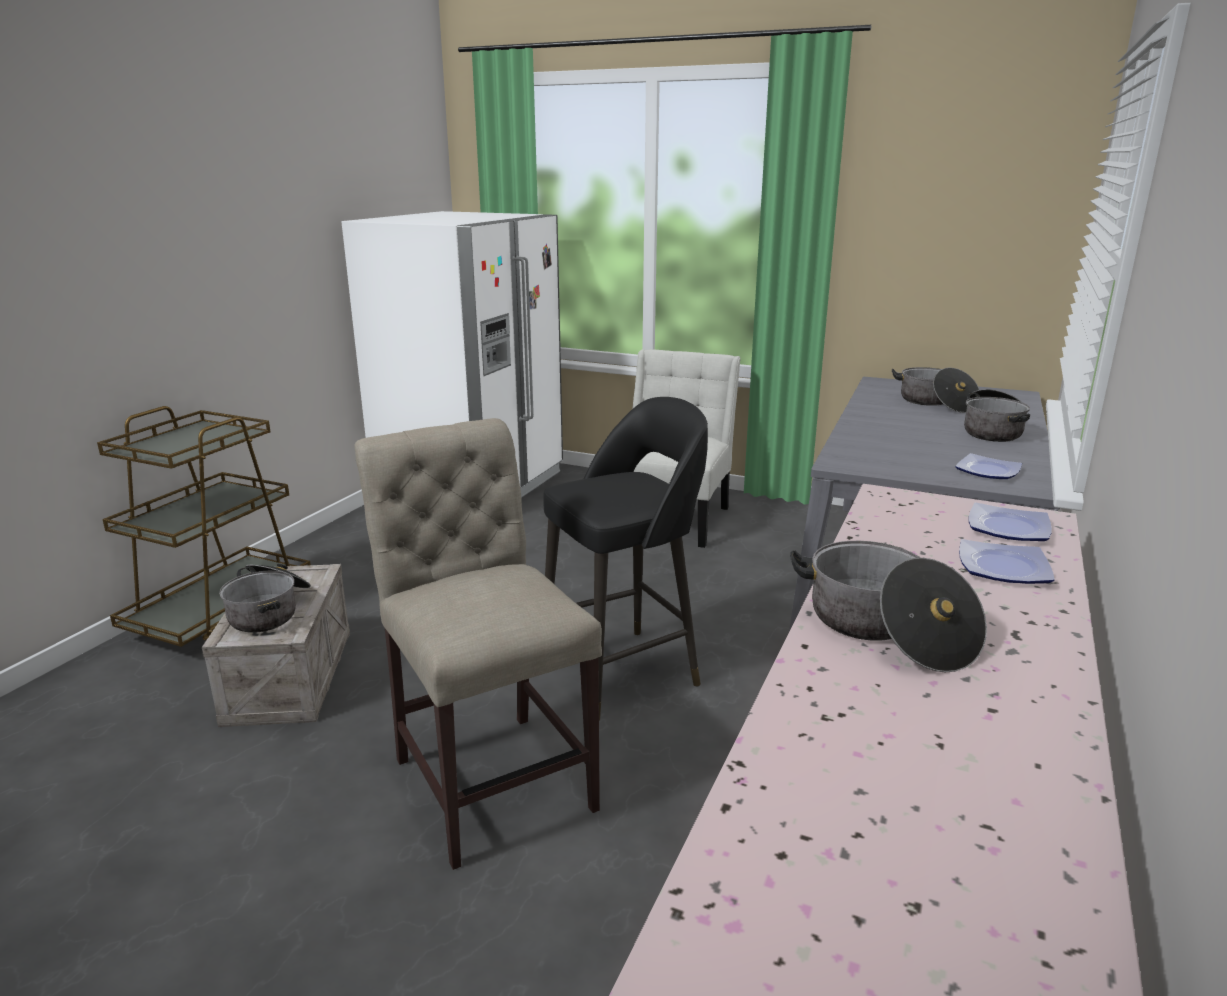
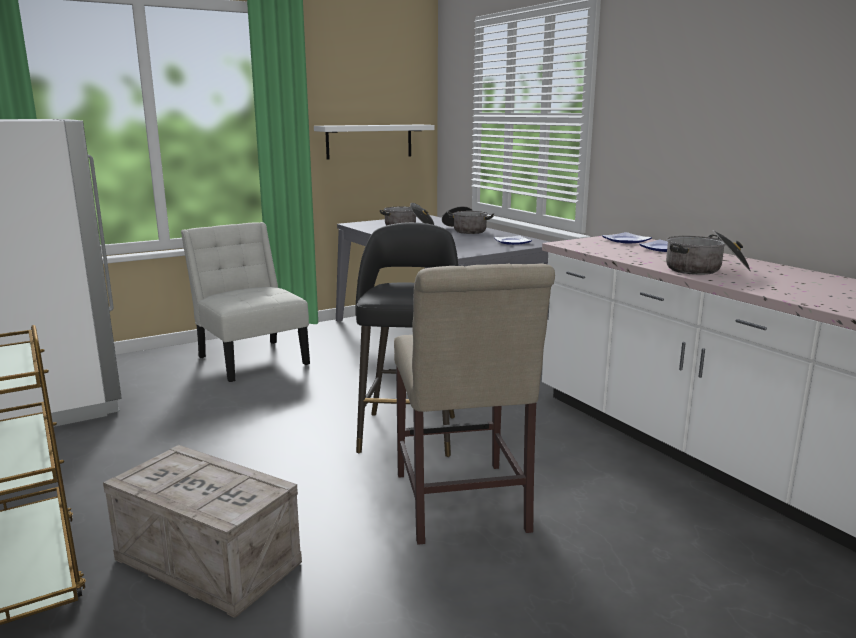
camera: 55 degrees left, 5 degrees down
cooking pot [219,564,311,633] -> none
beige chair [355,418,602,870] -> beige chair turned 105 degrees counterclockwise [394,264,555,545]
none -> white shelf [314,125,434,160]

